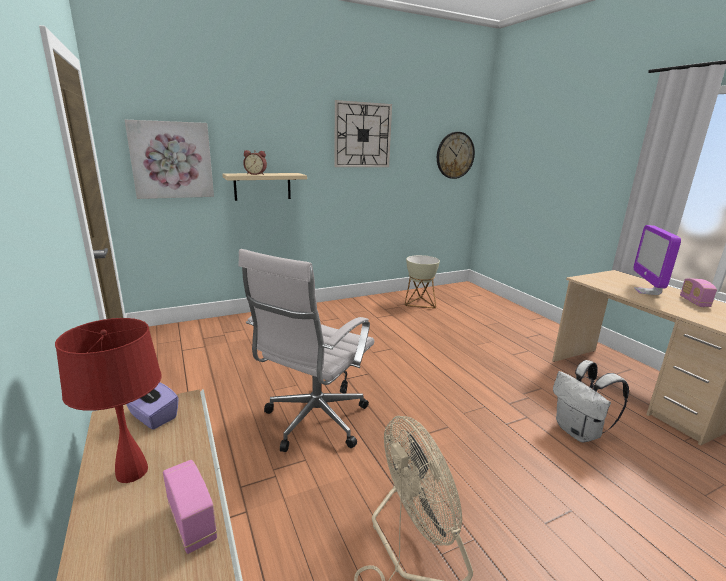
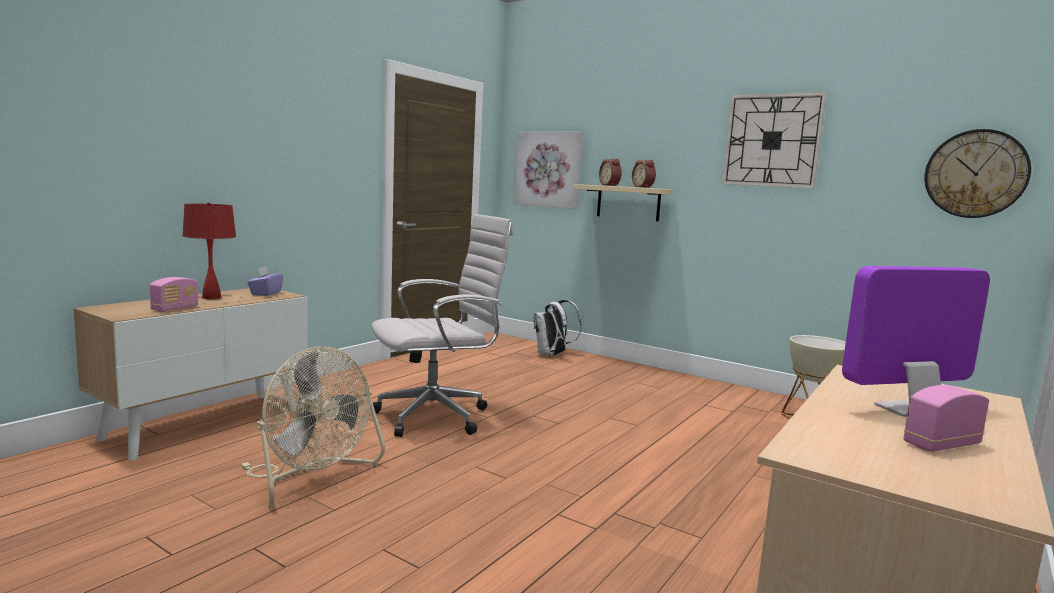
camera: 60 degrees right, 10 degrees down
white office chair [238,249,374,452] -> white office chair turned 150 degrees clockwise [371,214,513,437]
white backpack [553,360,629,442] -> white backpack moved to [533,300,581,356]
none -> alarm clock [632,160,656,188]

